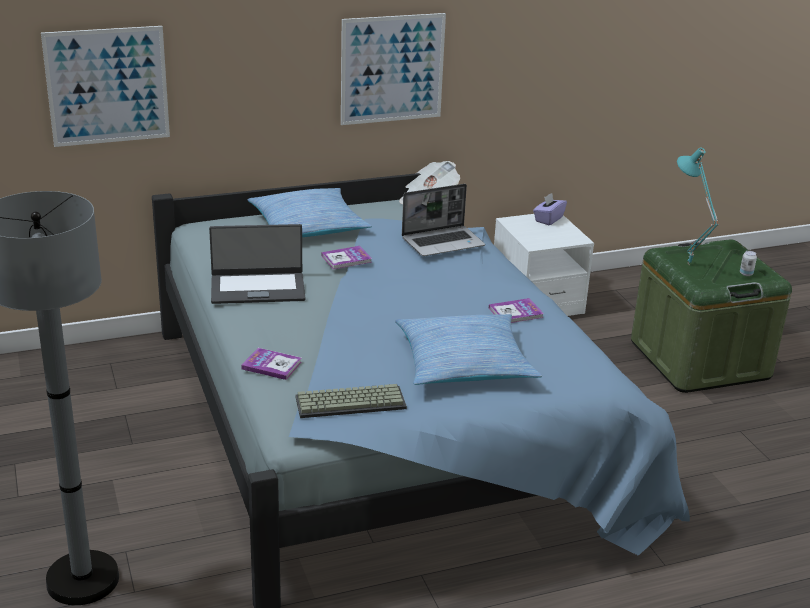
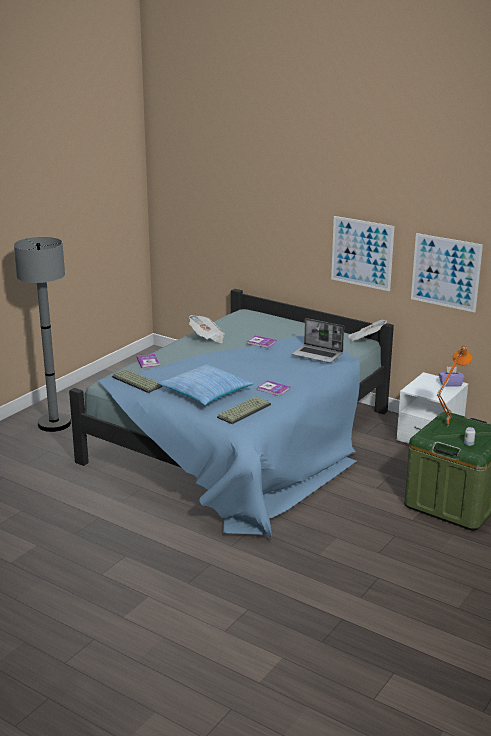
camera: 55 degrees right, 5 degrees down
picture [41,26,170,147] -> picture moved to [411,233,483,312]
laptop [209,224,305,304] -> newspaper [189,315,225,343]
pillow [247,188,372,237] -> none
turquoise table lamp [677,147,719,265] -> orange table lamp [437,345,473,426]
none -> keyboard [217,396,271,424]

